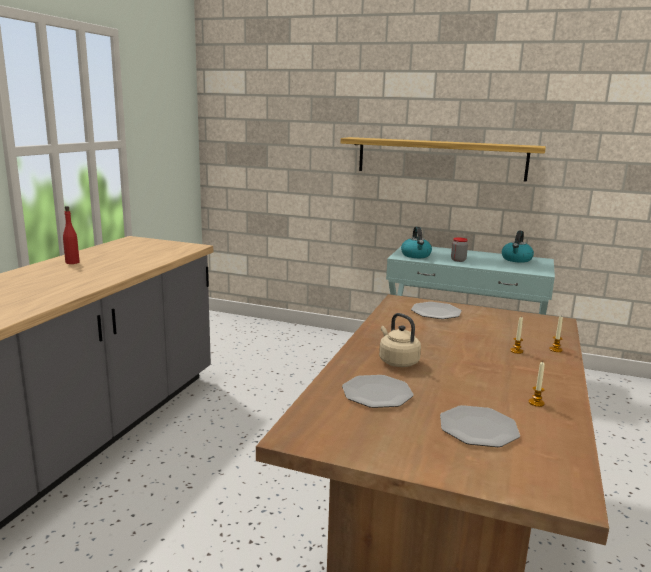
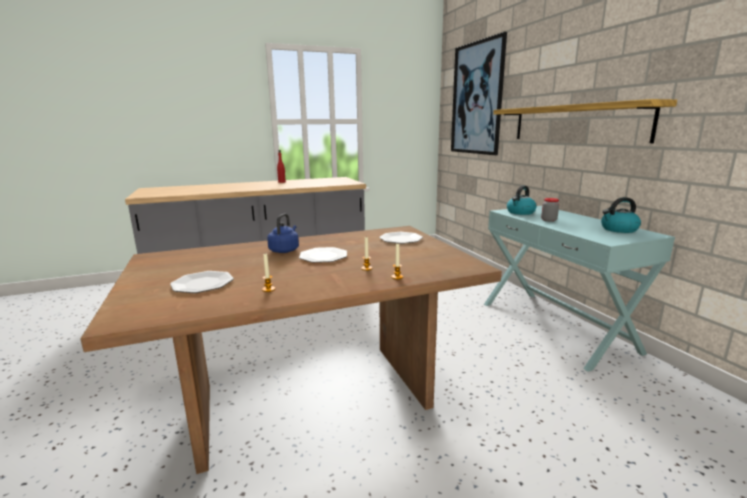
camera: 50 degrees right, 0 degrees up
plate [342,375,414,408] -> plate moved to [299,247,347,263]
beige kettle [379,313,421,367] -> blue kettle [267,213,299,253]
none -> picture [451,32,507,155]

